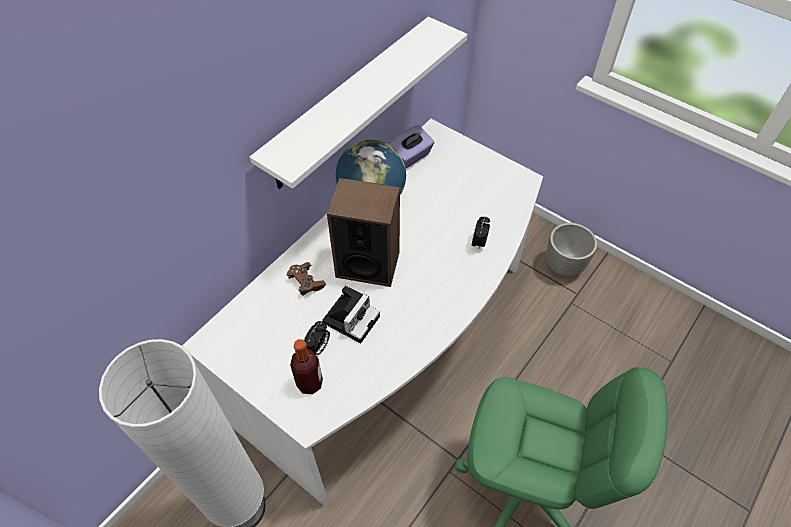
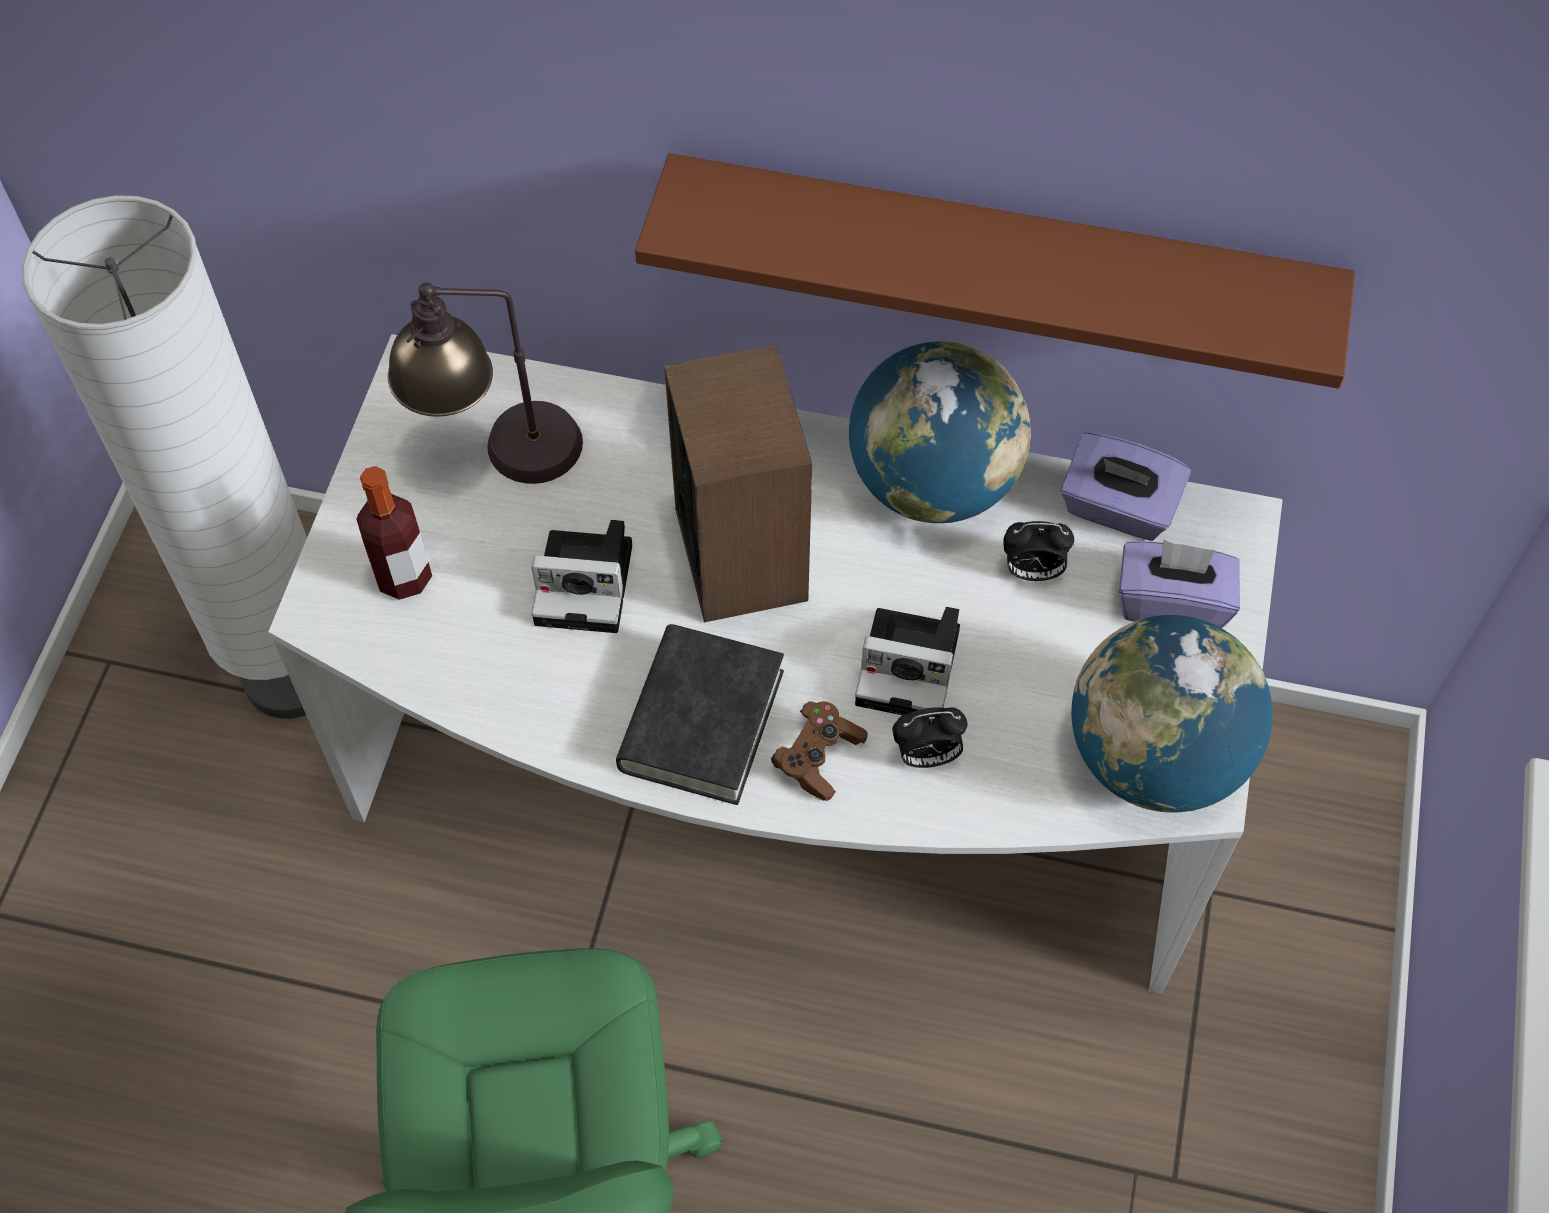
camera: 65 degrees right, 5 degrees up
white shelf [250,17,468,189] -> brown shelf [635,153,1355,388]
brown game controller [286,262,326,296] -> brown game controller moved to [771,701,868,801]
alarm clock [304,321,330,355] -> alarm clock moved to [1004,521,1074,581]
planter [546,223,597,277] -> none
none -> table lamp [388,283,583,484]
none -> black book [616,624,784,805]
none -> camera [855,607,960,715]
none -> globe [1071,615,1273,813]
none -> purple tissue box [1119,540,1240,628]

